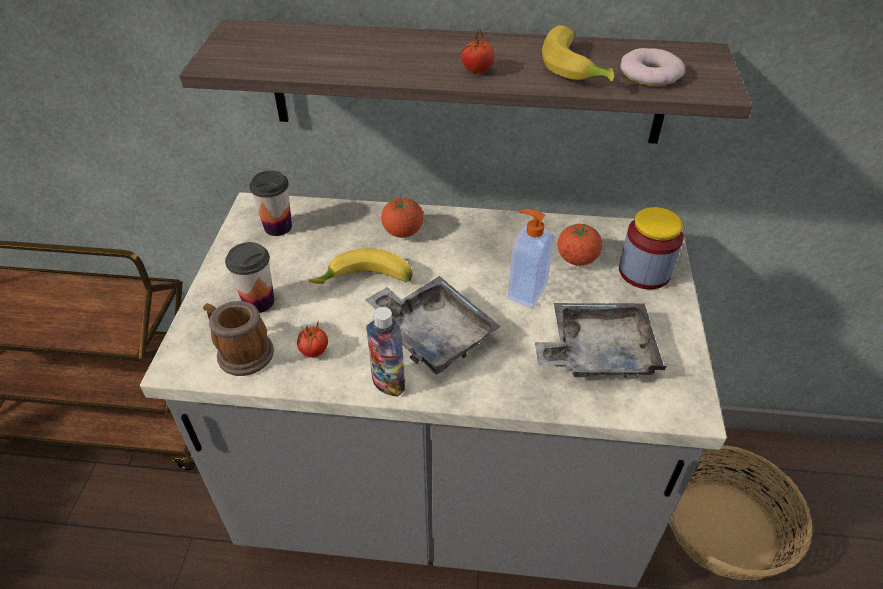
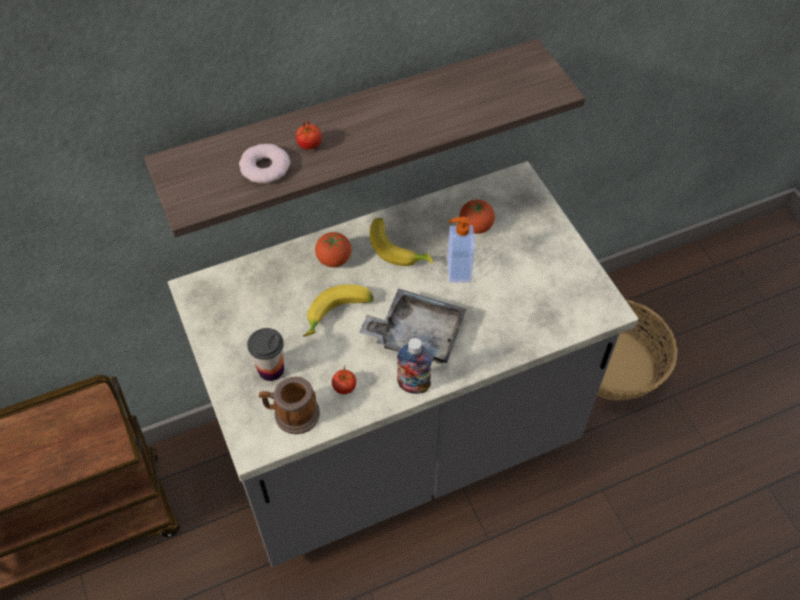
camera: 30 degrees left, 10 degrees up
cup [249,170,292,236] -> none
tomato [462,30,494,73] -> tomato moved to [296,119,322,150]
grey tray [535,303,666,379] -> none
banana [542,25,614,82] -> banana moved to [370,218,433,266]
jar [619,207,684,289] -> none
donut [620,48,685,86] -> donut moved to [239,144,290,184]

